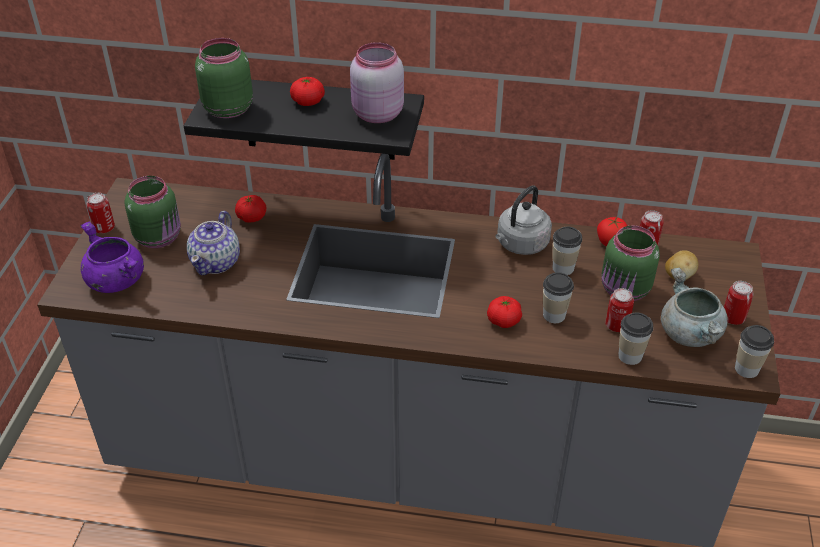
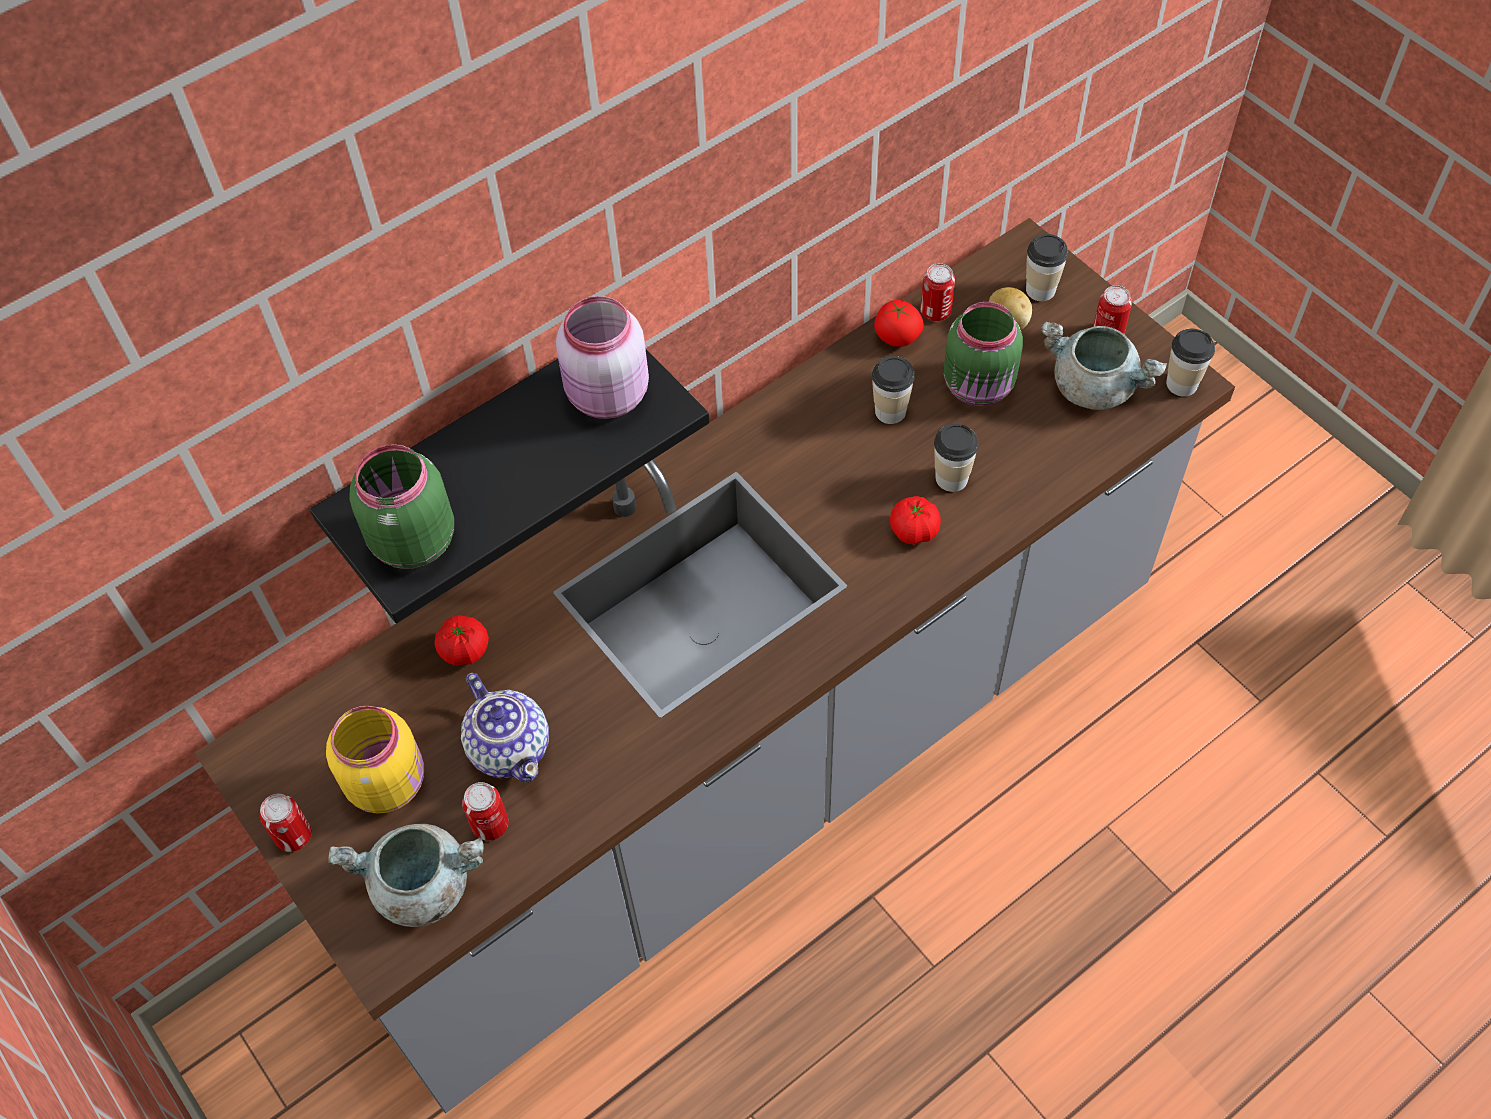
camera: 45 degrees left, 15 degrees up
purple cooking pot [80,222,144,293] -> grey cooking pot [328,824,484,927]
green jar [125,176,181,248] -> yellow jar [326,706,424,814]
tomato [290,77,325,106] -> none
grey kettle [495,185,552,255] -> none
can [605,288,634,332] -> can moved to [462,782,509,841]
cup [618,312,653,365] -> cup moved to [1026,234,1068,301]

